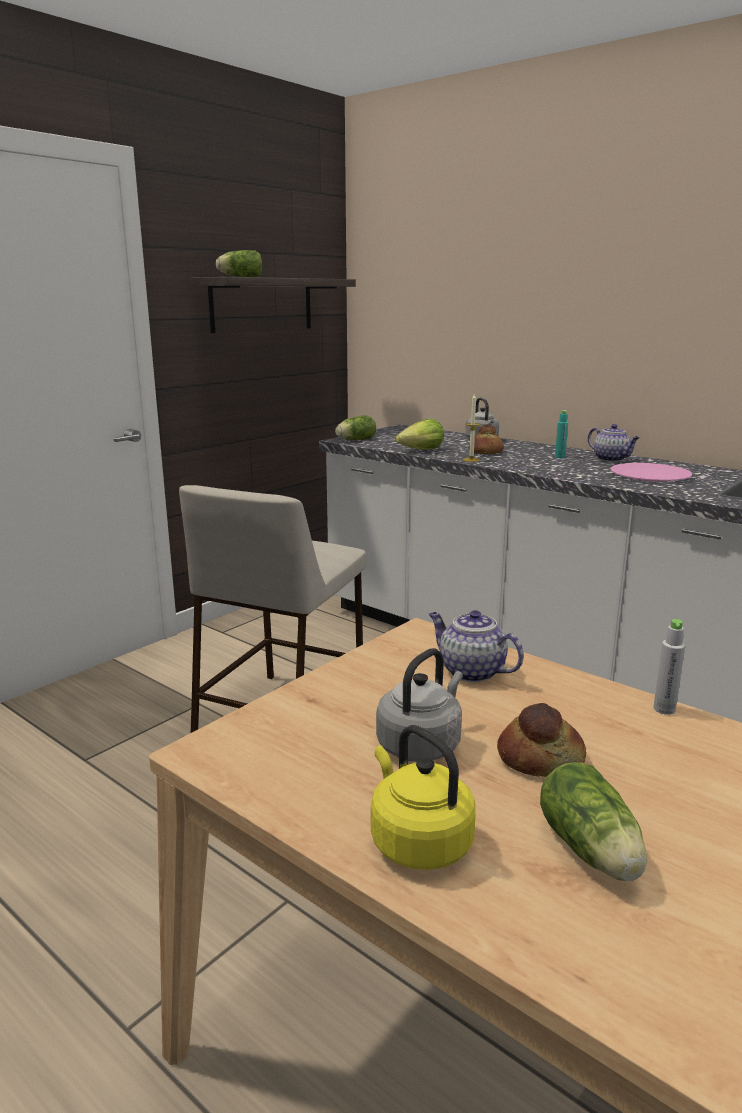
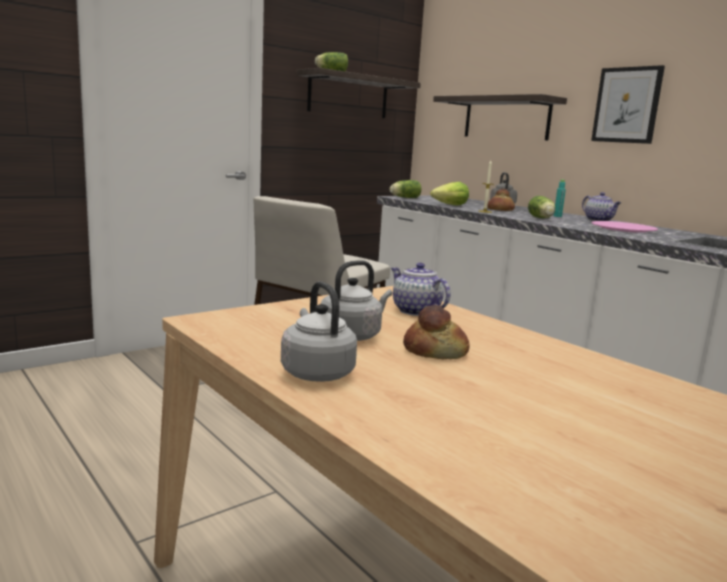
camera: 10 degrees right, 5 degrees down
yellow kettle [371,725,476,870] -> grey kettle [281,281,357,382]
lettuce [540,762,647,881] -> lettuce moved to [528,196,555,218]
grey bottle [653,619,685,715] -> none
none -> shelf [433,94,567,140]
none -> picture [591,65,665,144]

